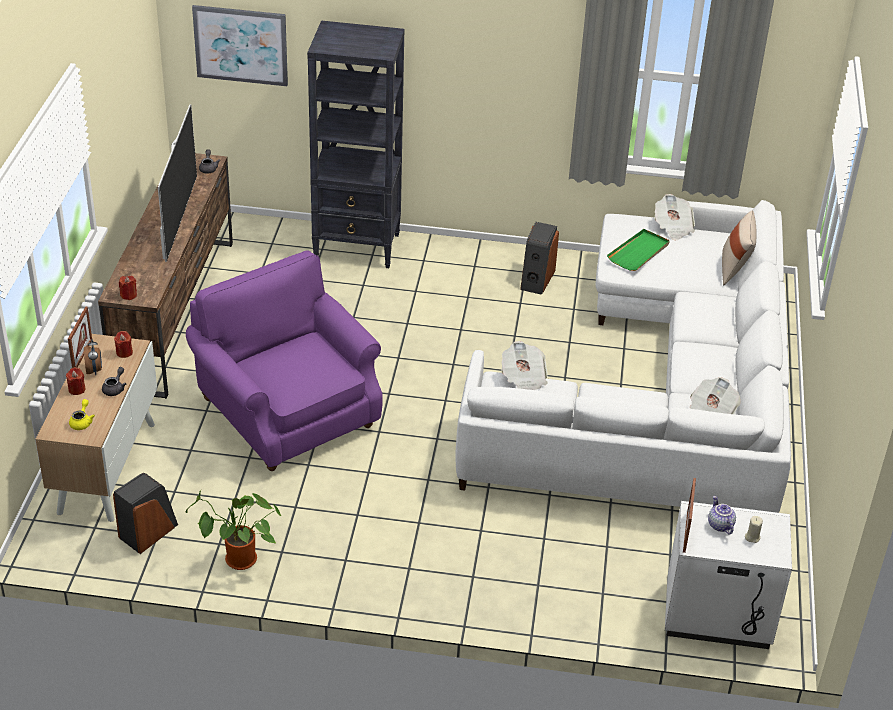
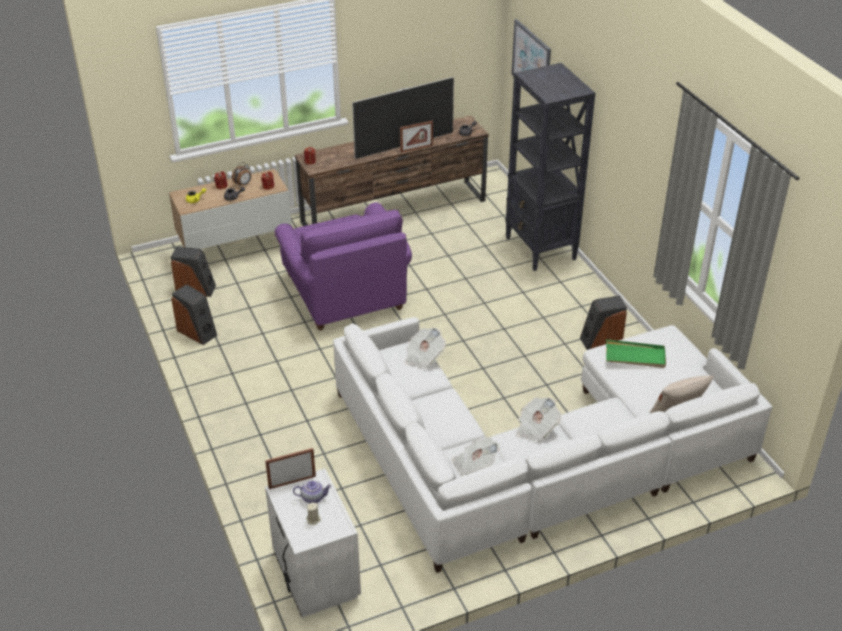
camera: 60 degrees right, 0 degrees up
picture frame [68,306,92,368] -> picture frame moved to [400,121,433,153]
purple armchair [186,250,383,471] -> purple armchair turned 135 degrees clockwise [275,202,412,331]
potted plant [186,490,281,570] -> speaker [171,284,217,345]
newspaper [655,194,695,241] -> newspaper moved to [516,397,561,442]
teapot [708,496,736,535] -> teapot turned 45 degrees clockwise [293,480,332,503]

